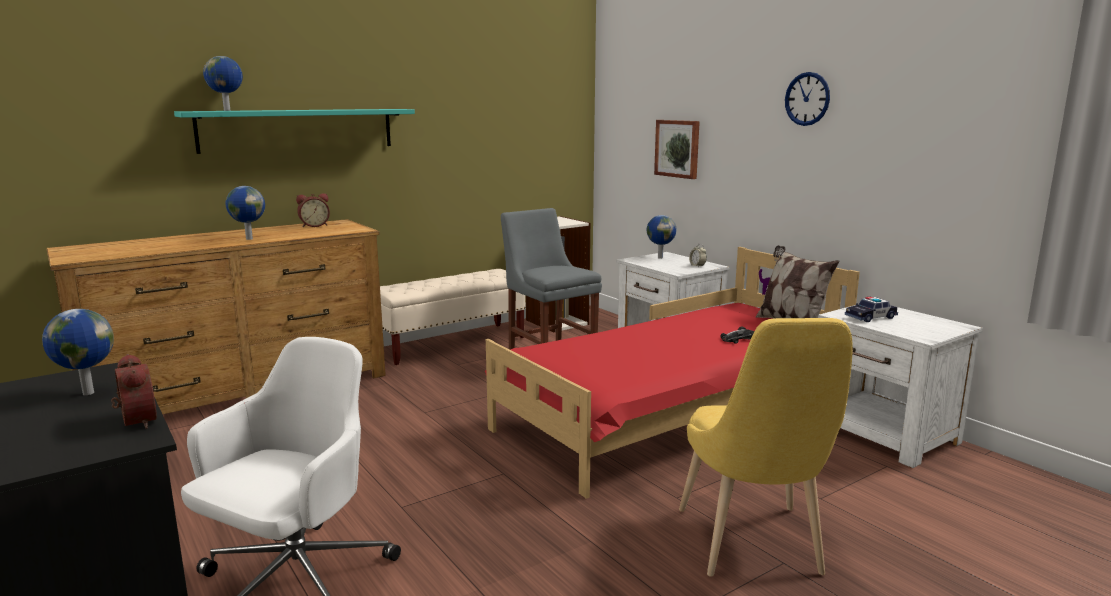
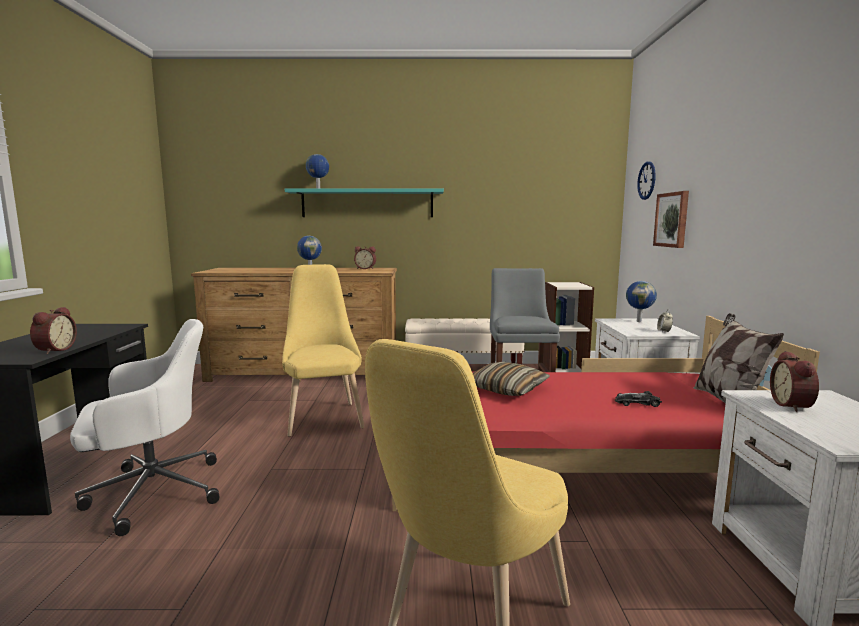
camera: 35 degrees right, 5 degrees down
globe [42,309,114,395] -> none
wall clock [785,72,830,126] -> wall clock moved to [637,161,655,200]
toy car [845,297,898,322] -> alarm clock [770,351,819,412]
none -> yellow chair [282,264,364,437]
none -> pillow [473,362,550,396]

